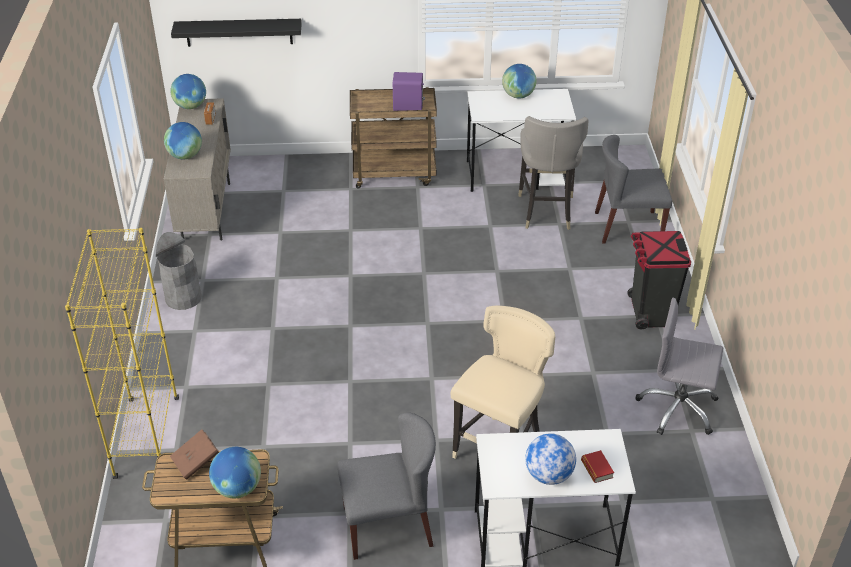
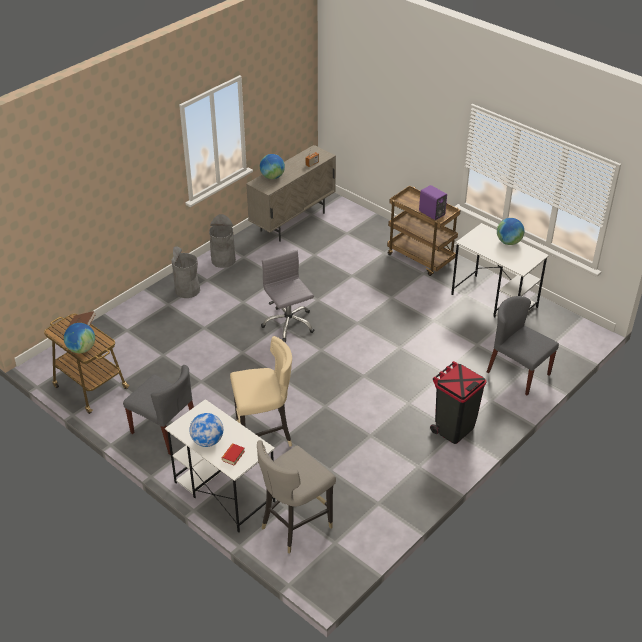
camera: 45 degrees right, 0 degrees up
yellow bookcase [65,228,179,479] -> none
black shelf [171,19,302,47] -> none
globe [171,74,206,109] -> none
grey stool [518,116,588,230] -> grey stool moved to [257,440,336,554]
grey office chair [636,298,723,435] -> grey office chair moved to [261,250,314,342]
none -> grey trash can [172,246,200,298]

